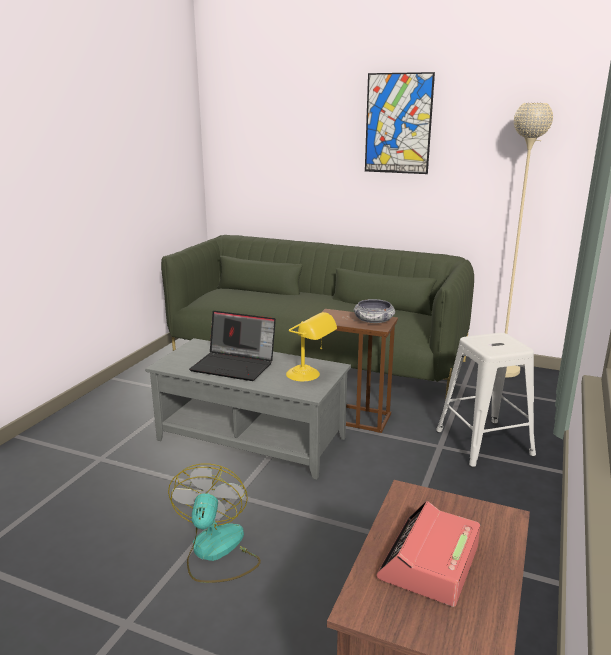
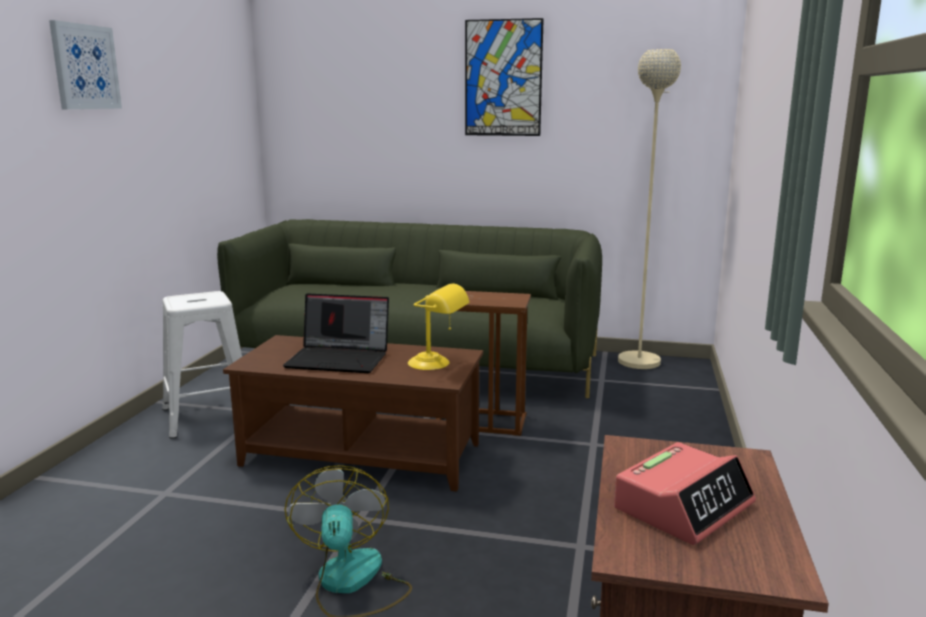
camera: 10 degrees left, 5 degrees down
grey coffee table [145,338,351,480] -> brown coffee table [223,335,483,492]
bowl [353,299,395,323] -> none
alarm clock [376,501,480,607] -> alarm clock turned 150 degrees counterclockwise [614,442,756,545]
white stool [436,333,536,468] -> white stool moved to [162,291,242,439]
none -> picture [49,20,122,109]

